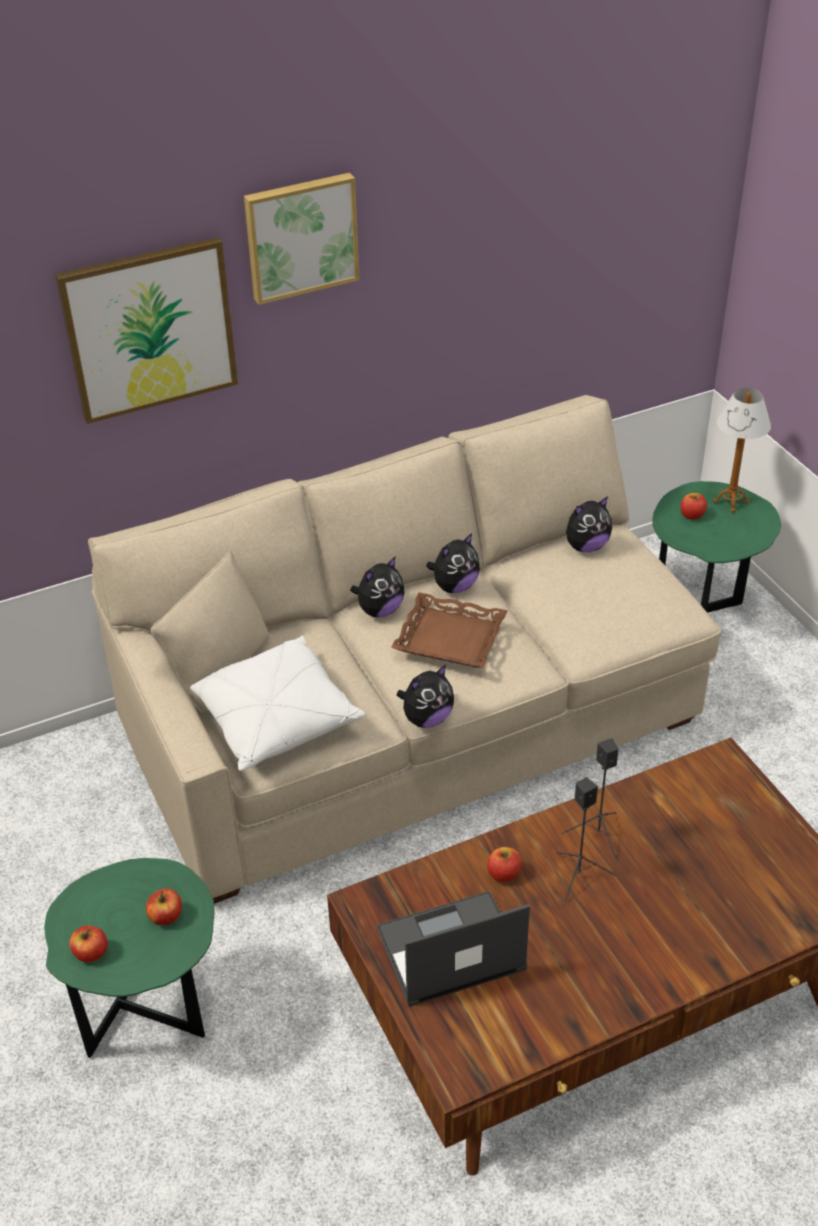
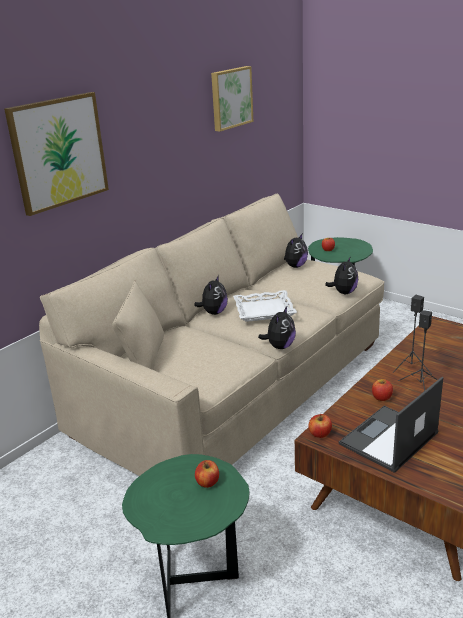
camera: 25 degrees left, 15 degrees down
apple [69,926,108,963] -> apple moved to [308,414,332,438]
white pillow [190,636,365,771] -> none
picture [244,173,360,305] -> picture moved to [211,66,253,132]
brown tray [391,592,508,668] -> white tray [233,290,297,322]
plush toy [426,533,480,593] -> plush toy moved to [325,256,358,294]
table lamp [713,388,771,512] -> none

